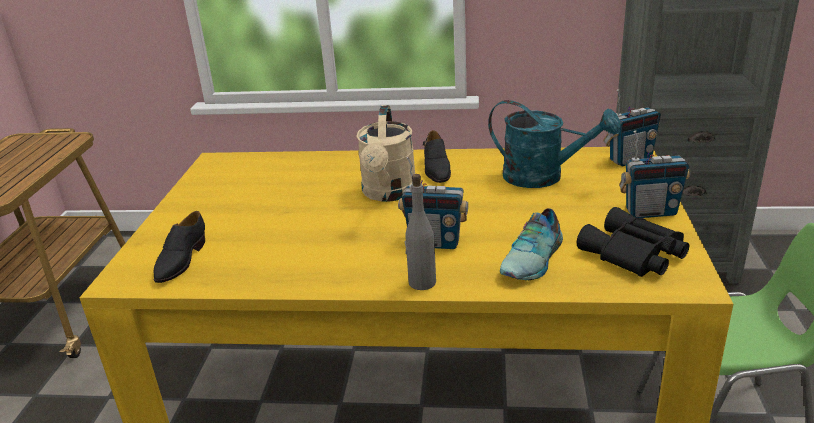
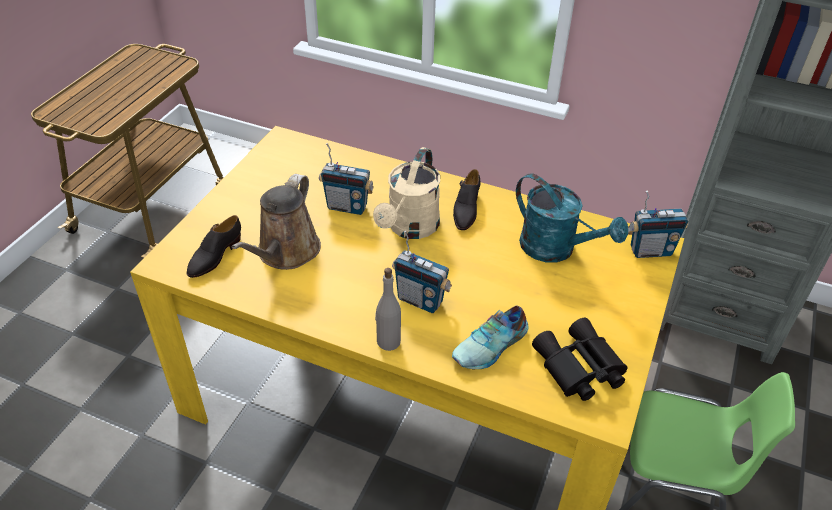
camera: 15 degrees right, 15 degrees up
radio [619,131,691,218] -> radio moved to [319,143,374,215]
none -> brown watering can [232,174,321,270]

